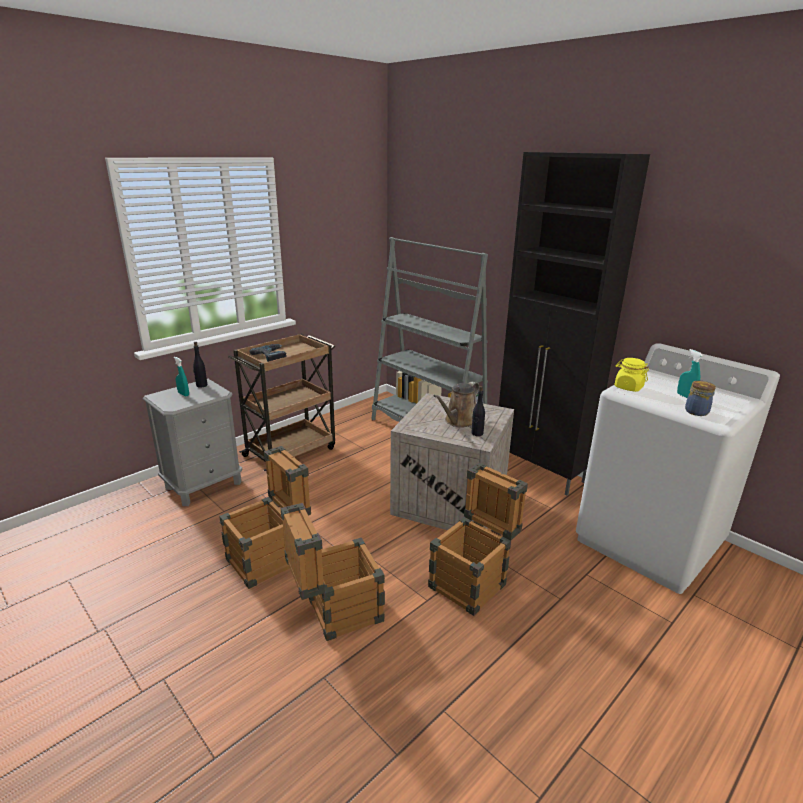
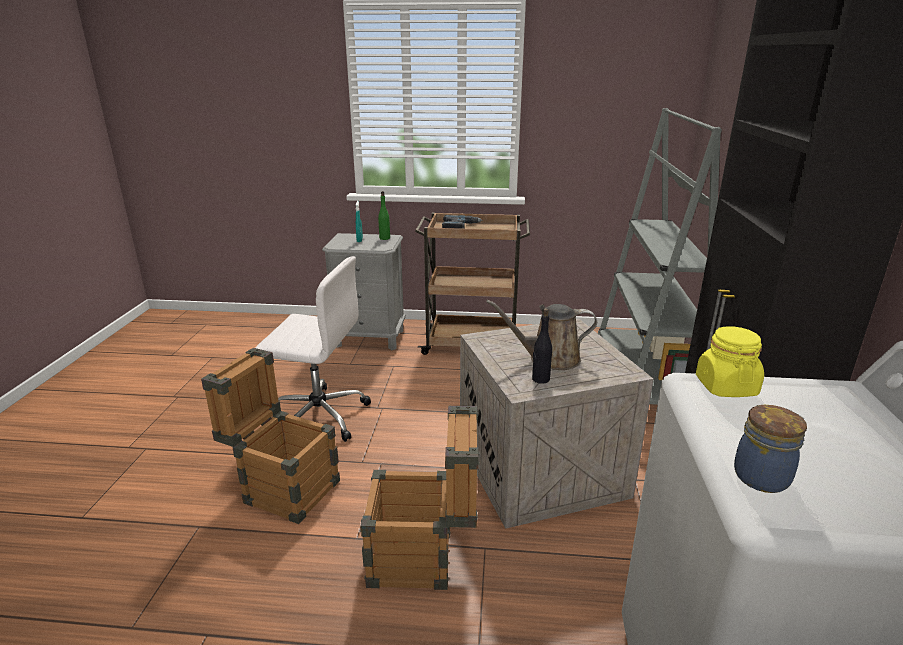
camera: 50 degrees right, 0 degrees up
black bottle [193,342,208,388] -> green bottle [378,191,390,240]
crate [219,446,311,589] -> white office chair [255,256,371,442]
turquoise spray bottle [677,349,703,398] -> none

